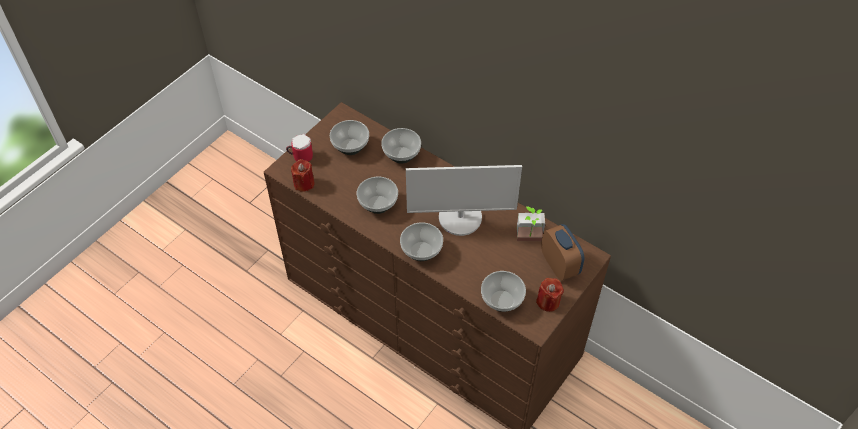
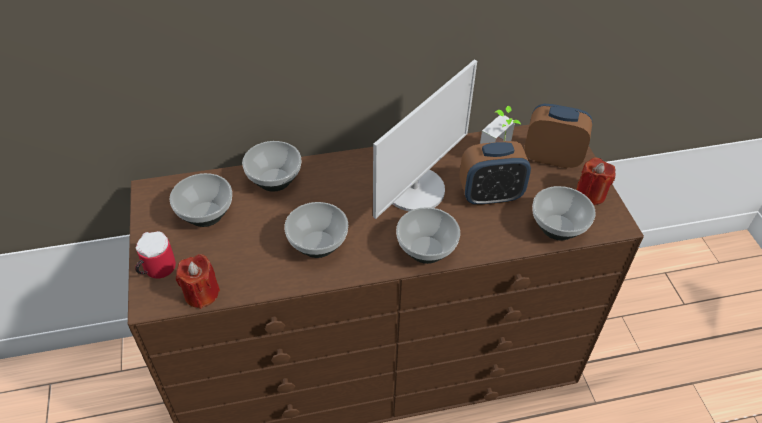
camera: 50 degrees left, 5 degrees down
none -> alarm clock [460,141,531,206]

